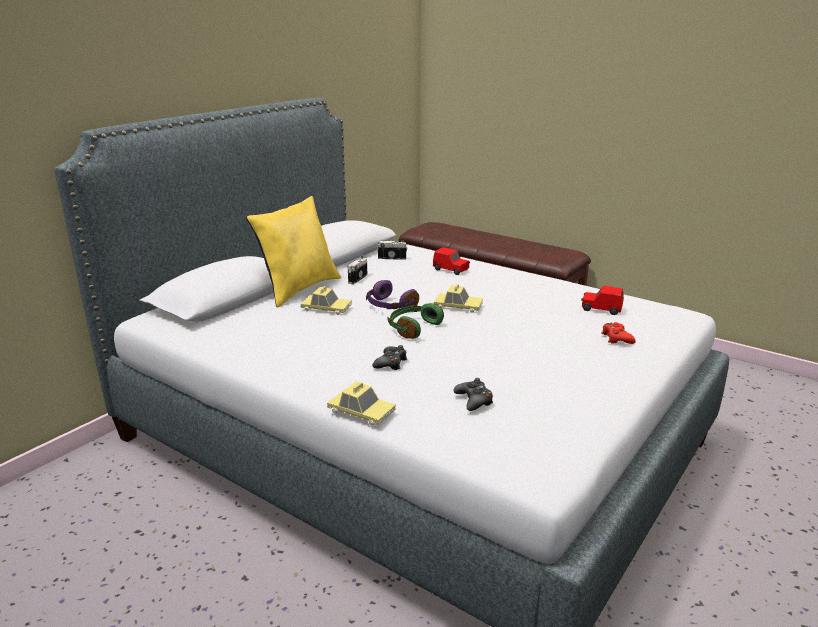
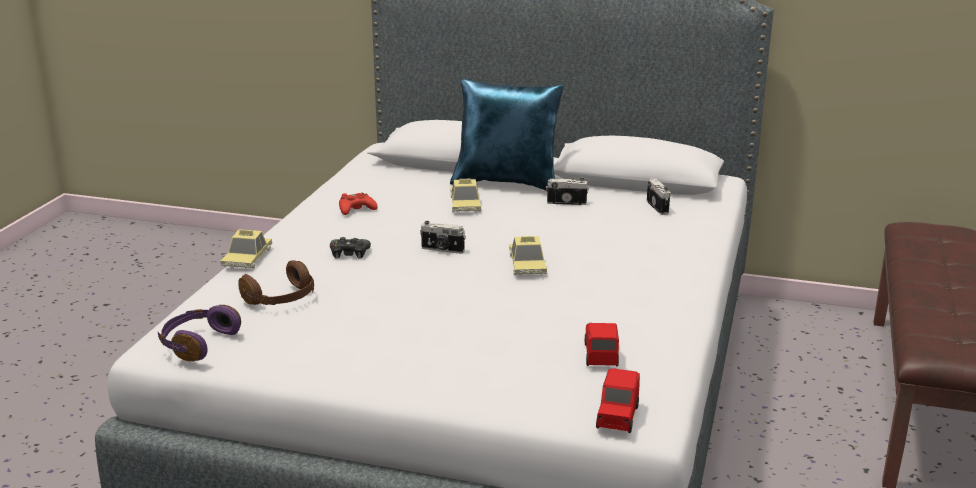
camera: 70 degrees right, 0 degrees up
yellow pillow [246,196,341,307] -> blue pillow [450,78,564,191]
purple headphones [366,280,419,309] -> purple headphones moved to [158,305,241,361]
green headphones [388,303,444,339] -> camera [420,221,466,254]
red toy car [433,247,470,275] -> red toy car moved to [596,368,640,433]
black game controller [453,378,493,411] -> brown headphones [238,260,314,305]
red game controller [601,322,636,344] -> red game controller moved to [339,193,377,215]

